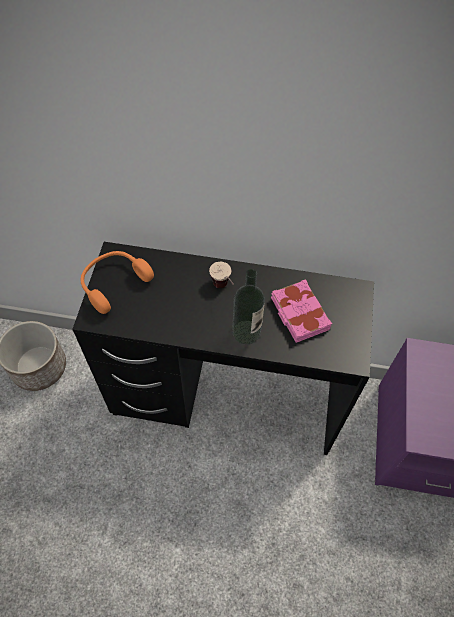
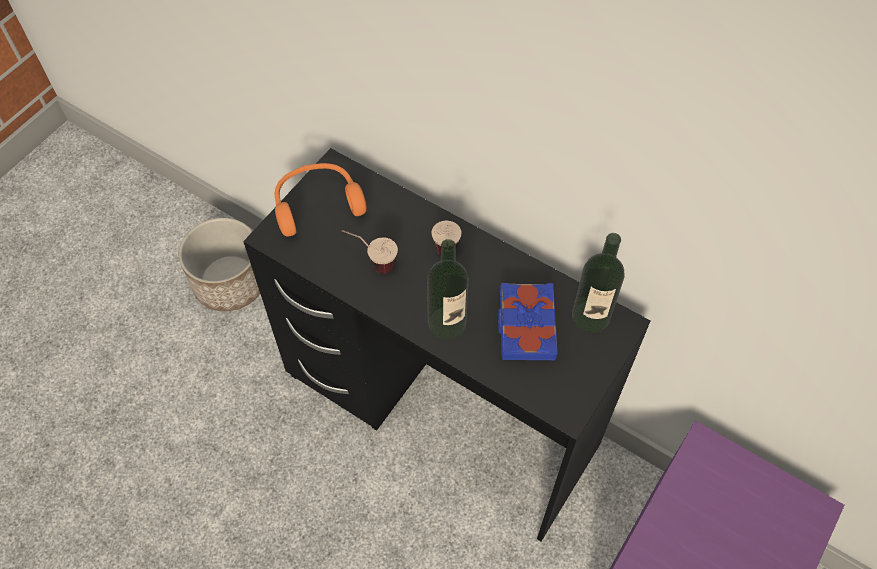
camera: 25 degrees right, 0 degrees up
pink book [271,279,332,343] -> blue book [498,283,558,360]
none -> cup [342,230,398,274]
none -> bottle [572,233,624,333]

